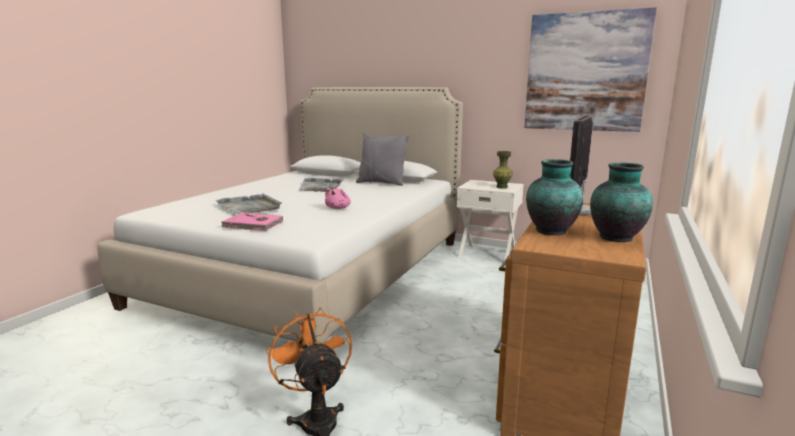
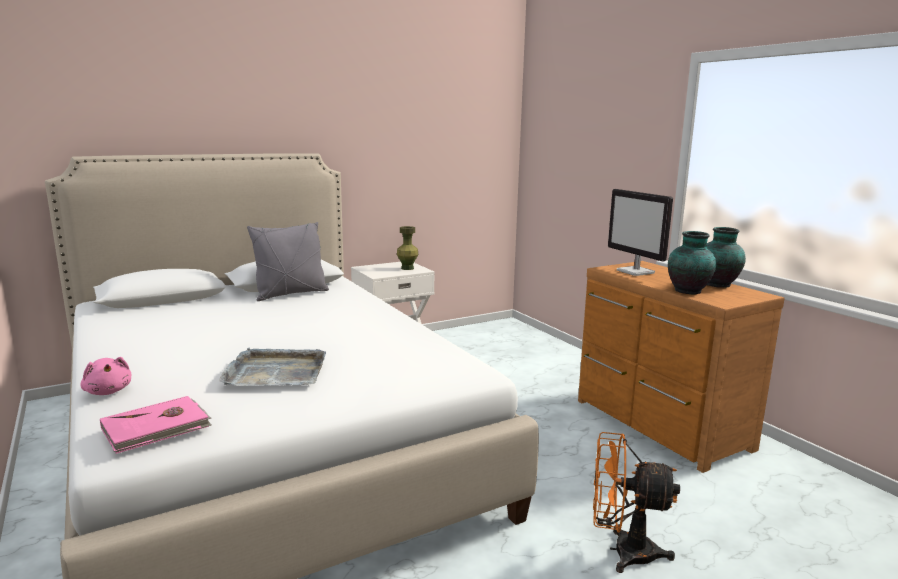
camera: 55 degrees left, 0 degrees up
pink book [221,213,283,231] -> pink book moved to [100,396,212,454]
grey tray [299,178,343,192] -> none
pink plush toy [325,188,351,209] -> pink plush toy moved to [80,357,131,395]
picture [524,7,657,132] -> none

